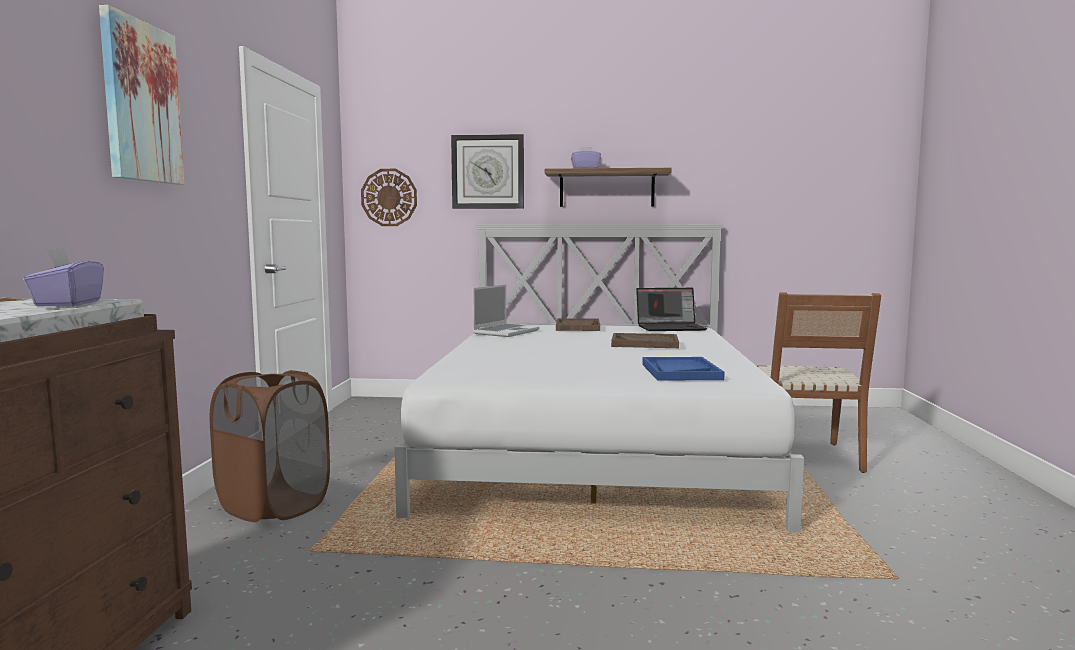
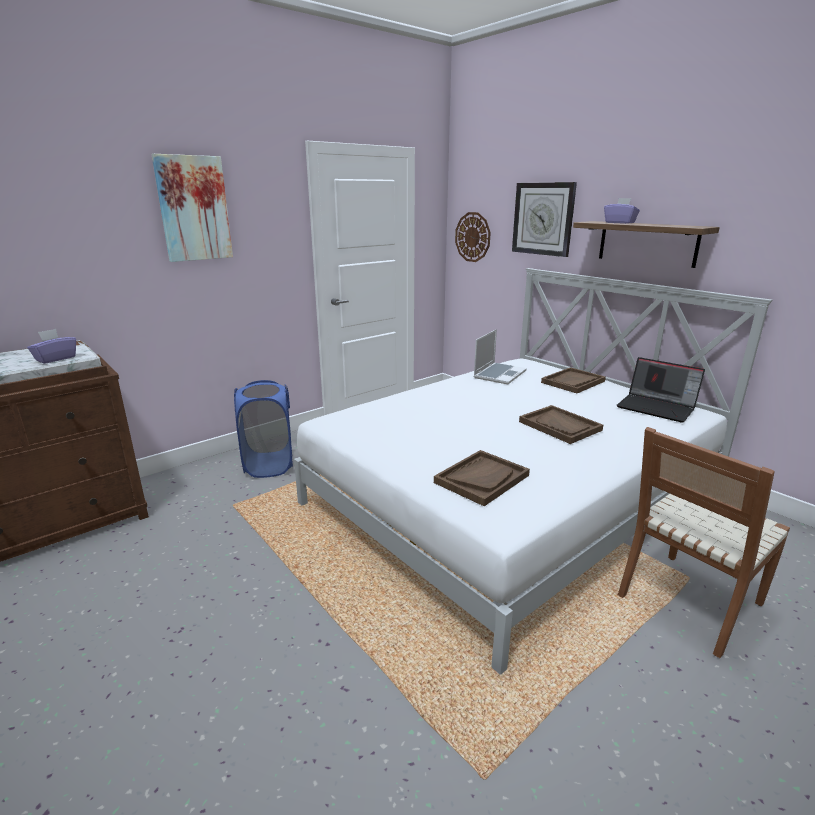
camera: 45 degrees right, 15 degrees up
brown laundry basket [210,370,330,522] -> blue laundry basket [234,380,293,478]
laptop [473,284,539,337] -> laptop turned 45 degrees counterclockwise [474,329,527,384]
blue tray [642,357,725,381] -> brown tray [434,450,530,506]

